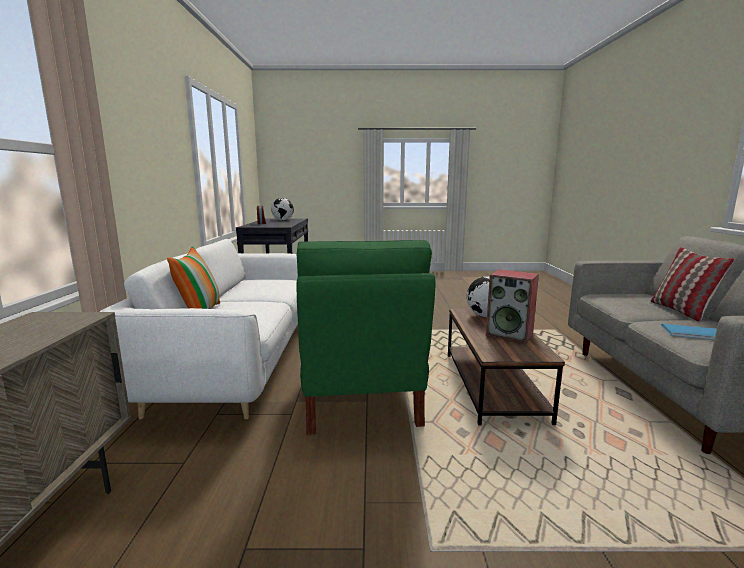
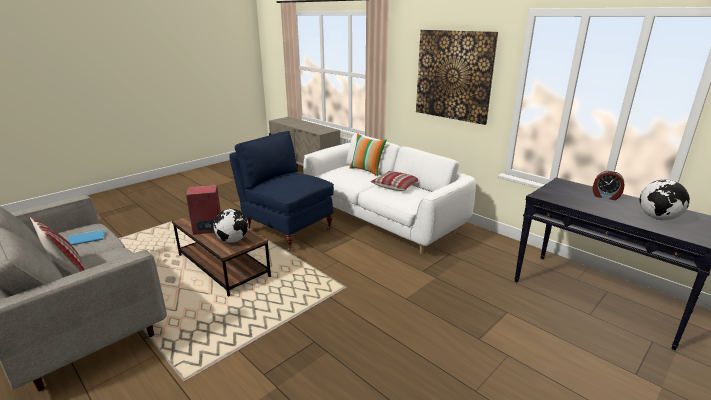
camera: 135 degrees right, 10 degrees up
green armchair [296,240,436,435] -> blue armchair [229,131,334,251]
none -> pillow [371,171,418,191]
none -> picture [416,30,498,125]

